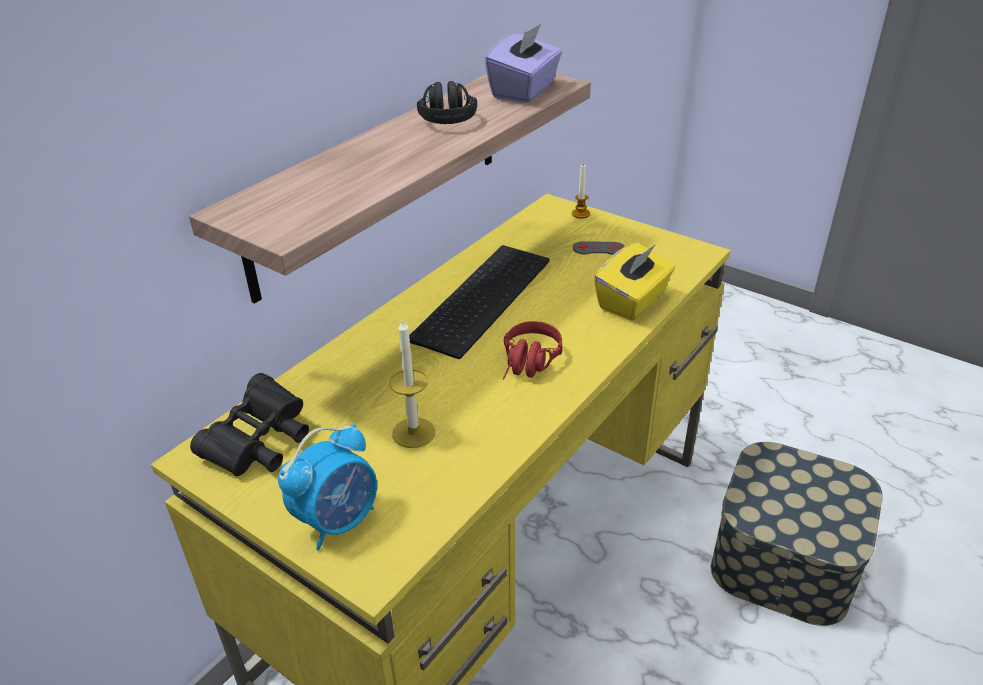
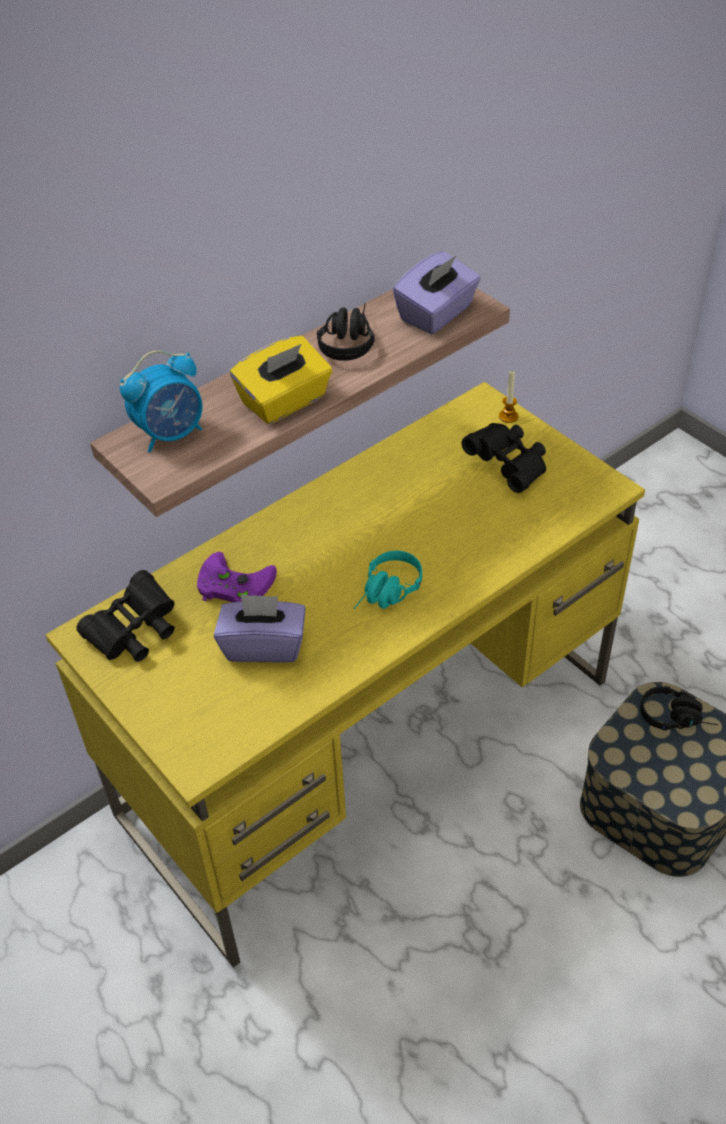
camera: 15 degrees right, 10 degrees up
alarm clock [278,423,377,550] -> alarm clock moved to [120,350,203,453]
candle [389,318,435,448] -> purple tissue box [214,594,306,663]
keyboard [409,245,549,359] -> none
red headphones [503,321,562,380] -> turquoise headphones [354,551,422,609]
grey game controller [573,241,625,255] -> black binoculars [462,423,546,493]
yellow tissue box [594,243,675,320] -> yellow tissue box moved to [230,336,332,424]
none -> purple game controller [197,552,277,602]
none -> black headphones [640,686,718,731]

